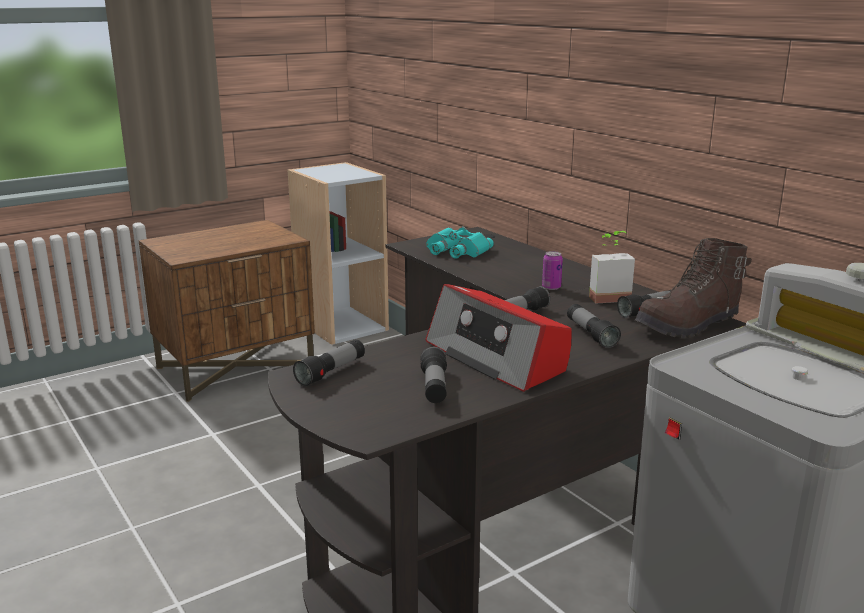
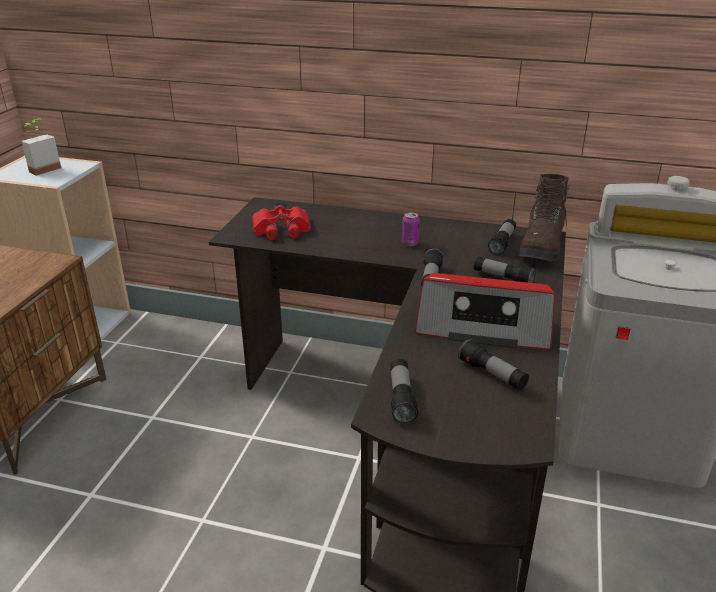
camera: 40 degrees left, 10 degrees up
turquoise binoculars [426,227,494,259] -> red binoculars [253,205,311,240]
potted plant [589,231,635,304] -> potted plant moved to [21,118,61,176]

